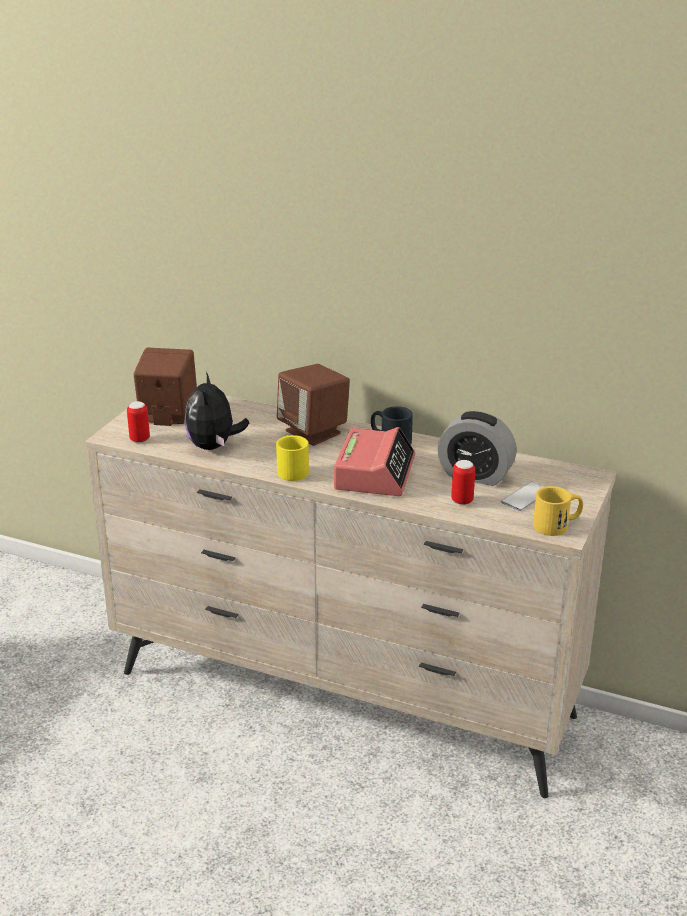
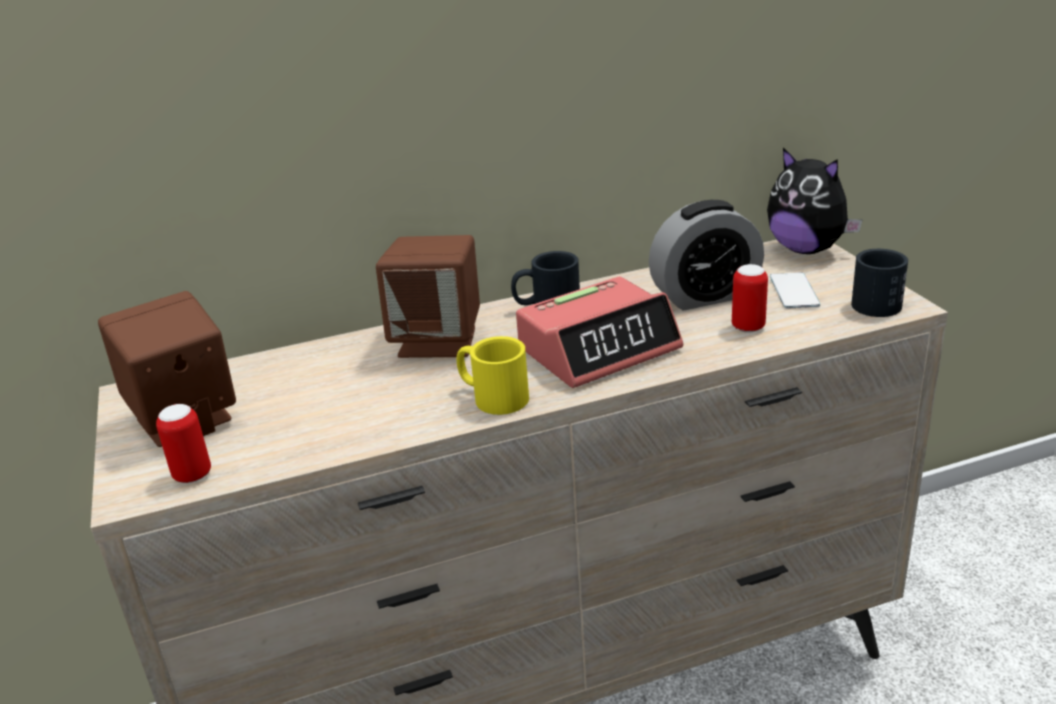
camera: 40 degrees left, 0 degrees up
plush toy [185,372,249,450] -> plush toy moved to [767,148,863,254]
alarm clock [334,427,415,496] -> alarm clock turned 90 degrees clockwise [516,276,683,388]
yellow mug [533,486,583,536] -> black mug [851,249,908,317]

